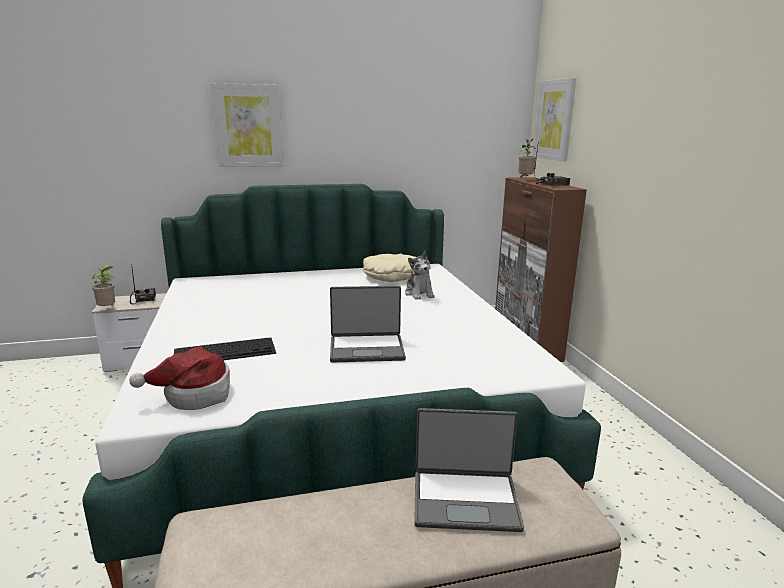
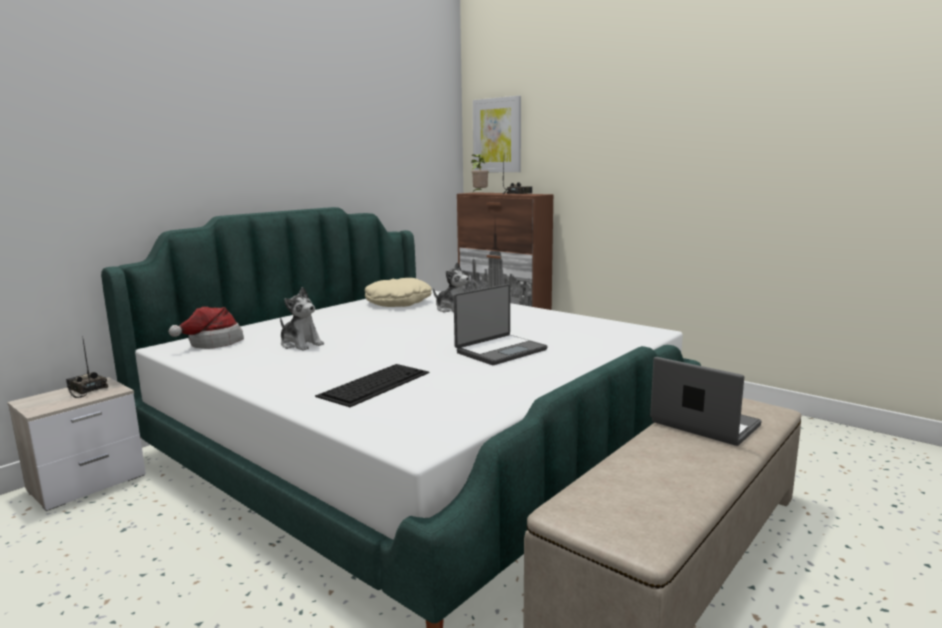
camera: 35 degrees left, 5 degrees down
potted plant [92,265,115,306] -> none
hat [129,347,230,410] -> hat moved to [169,306,244,349]
picture [211,83,283,167] -> none
laptop [414,408,524,532] -> laptop turned 105 degrees counterclockwise [650,357,761,446]
none -> plush toy [280,287,324,351]

